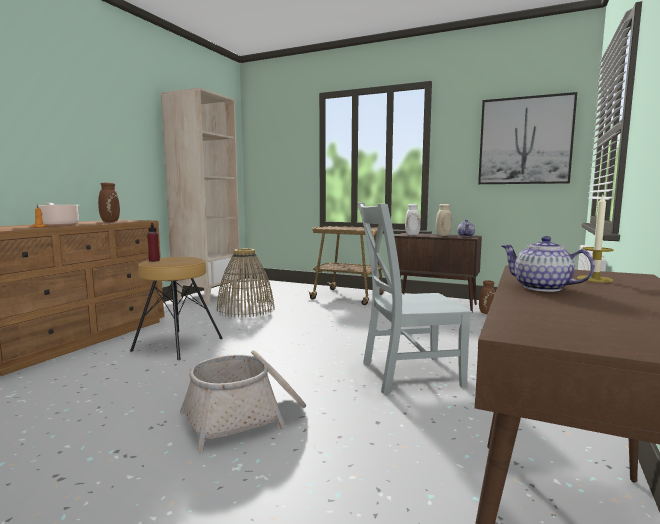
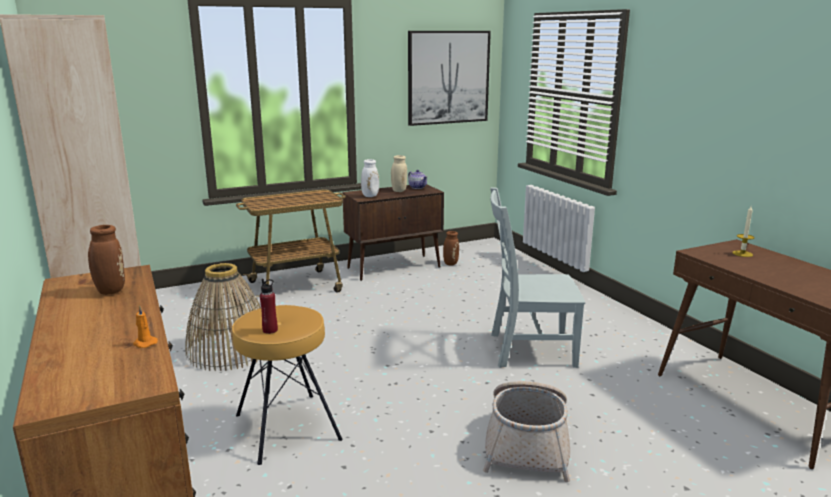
camera: 50 degrees left, 10 degrees up
cooking pot [36,203,79,226] -> none
grey chair [358,202,472,394] -> grey chair turned 60 degrees clockwise [490,187,585,368]
teapot [502,236,595,292] -> none

